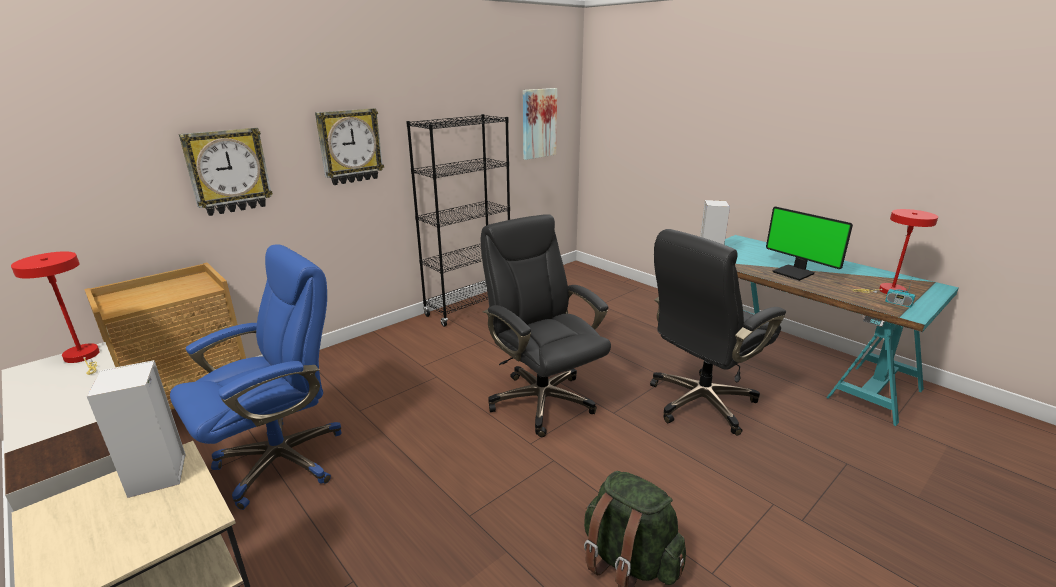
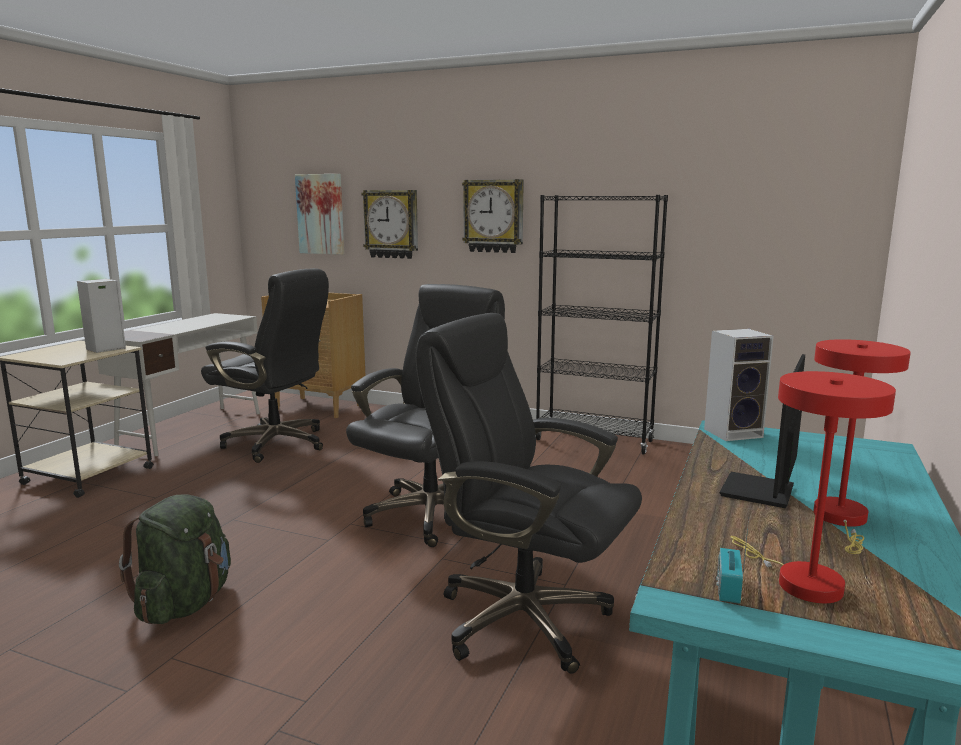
camera: 65 degrees right, 10 degrees down
red table lamp [11,251,100,375] -> red table lamp moved to [813,339,911,554]
blue office chair [170,244,342,510] -> black office chair [201,268,329,463]
picture [523,88,557,160] -> picture moved to [295,174,344,255]

